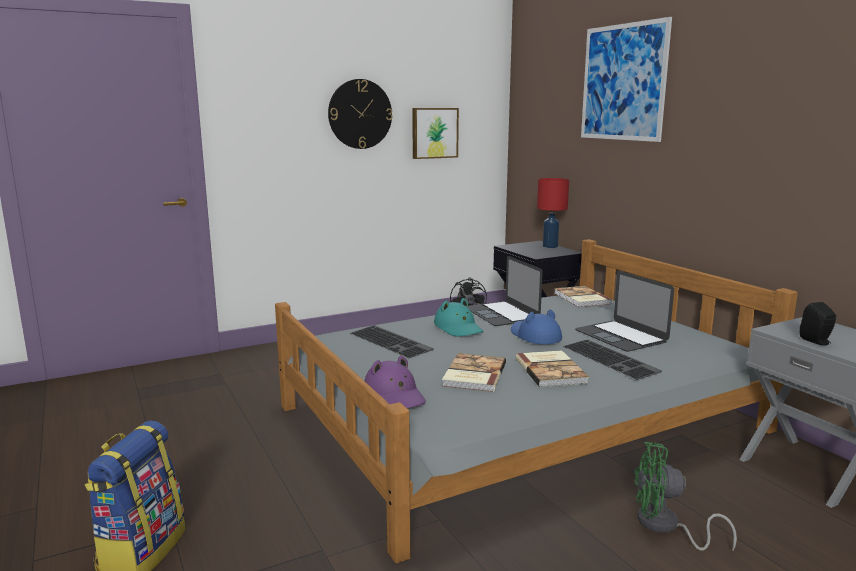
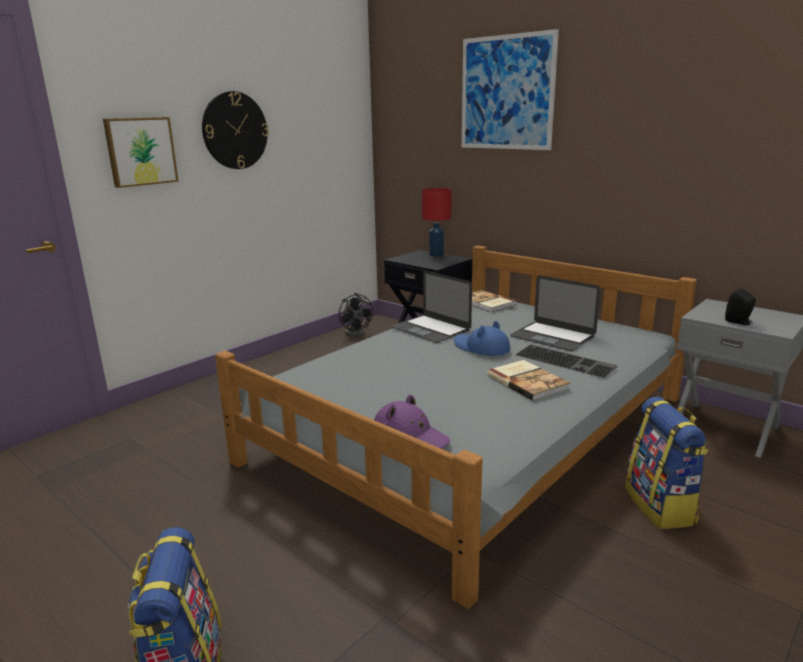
camera: 20 degrees left, 5 degrees up
keyboard [350,325,434,358] -> none
picture [412,108,459,159] -> picture moved to [103,117,179,188]
turquoise hat [434,298,483,337] -> none
book [442,353,506,392] -> none
green fan [634,442,737,552] -> backpack [625,397,709,529]

